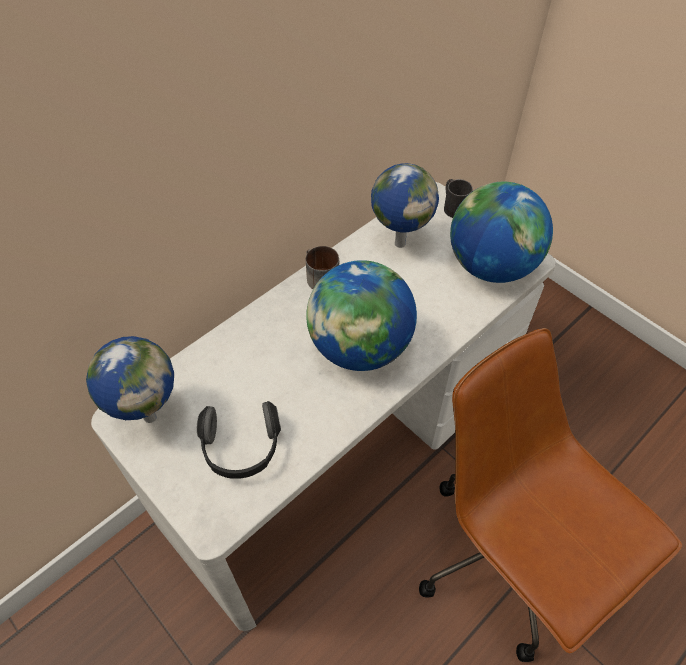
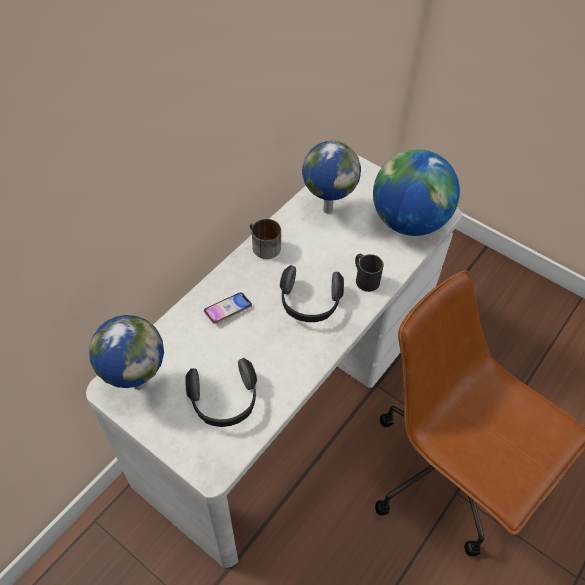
camera: 10 degrees left, 0 degrees up
globe [306,260,417,371] -> headphones [280,265,344,322]
black mug [444,179,473,218] -> black mug moved to [355,254,384,292]
none -> phone [204,292,252,324]

